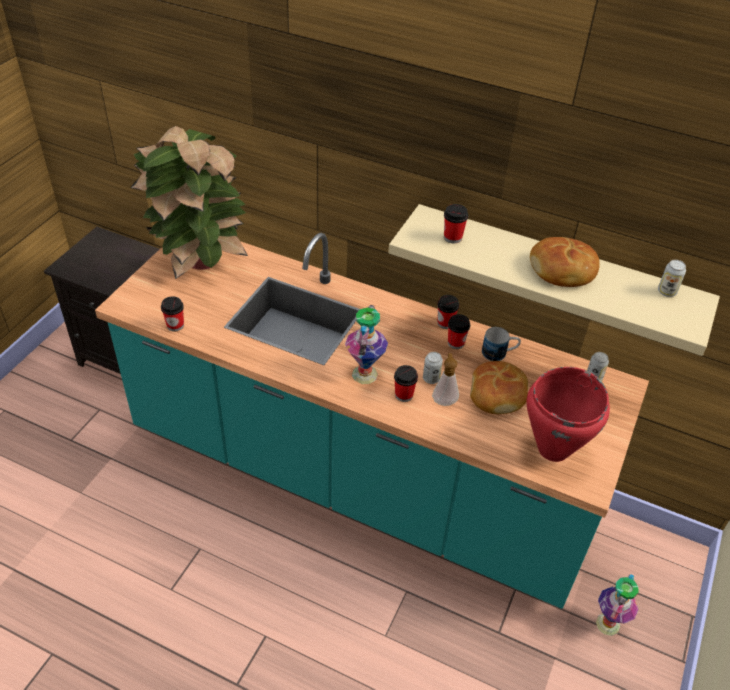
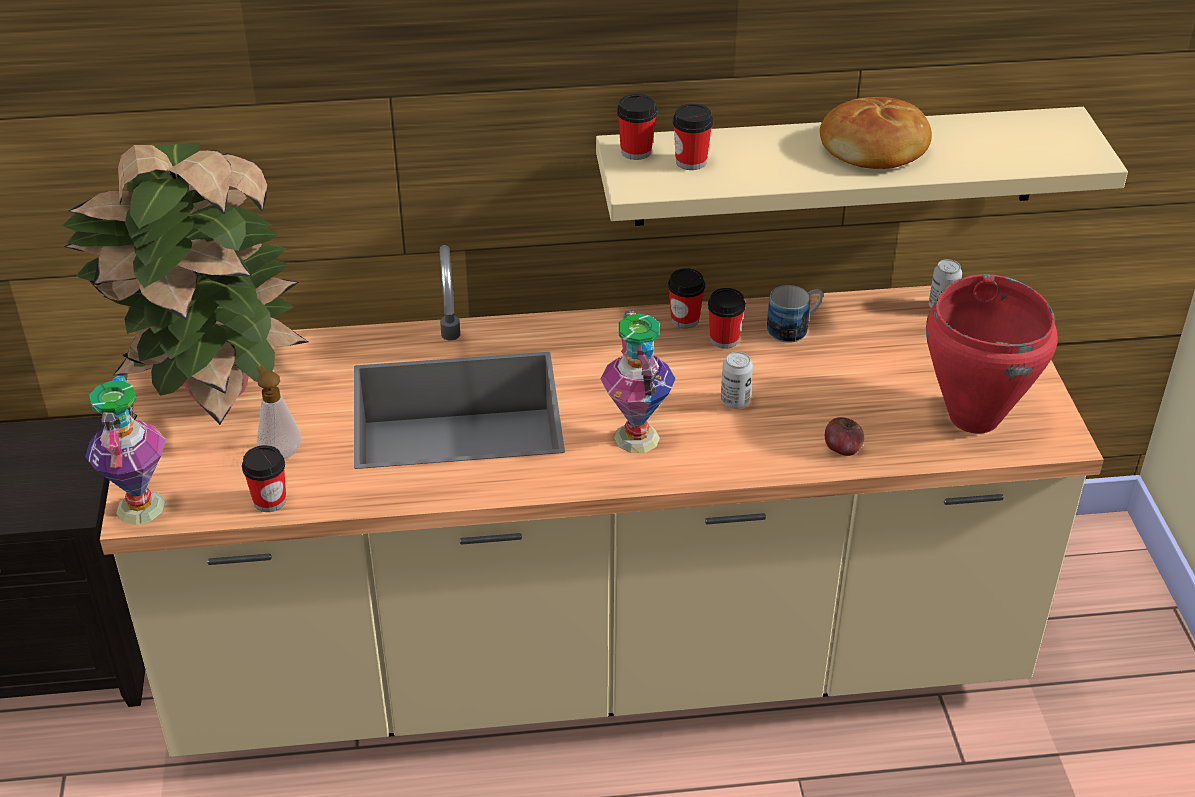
camera: 30 degrees left, 5 degrees down
turquoise counter [95,233,649,609] -> beige counter [100,245,1104,757]
cup [394,365,418,402] -> cup moved to [617,94,657,160]
soap dispenser [432,353,459,406] -> soap dispenser moved to [257,366,302,459]
bread [470,361,528,414] -> none
vase [596,574,638,636] -> vase moved to [85,376,166,525]
can [658,260,686,297] -> none
none -> apple [825,417,864,456]

